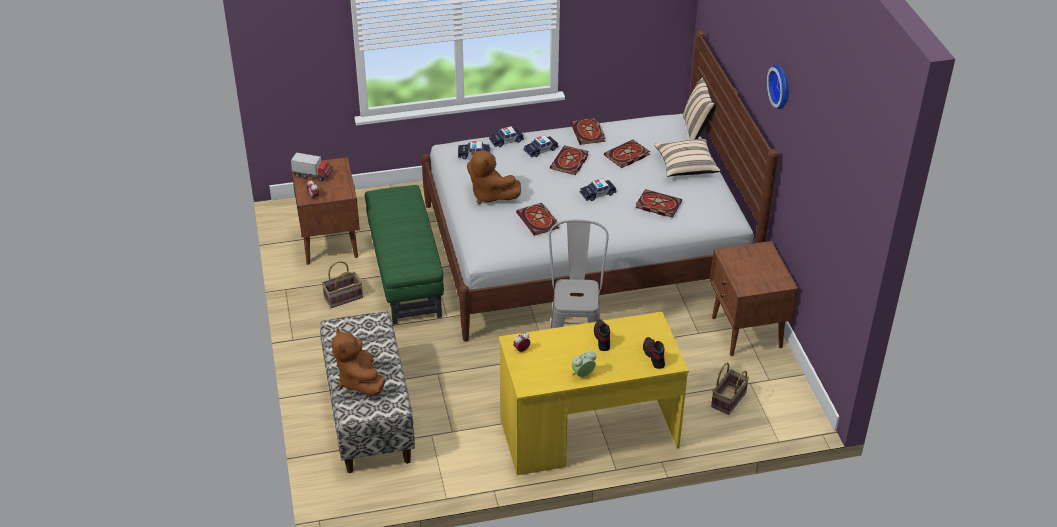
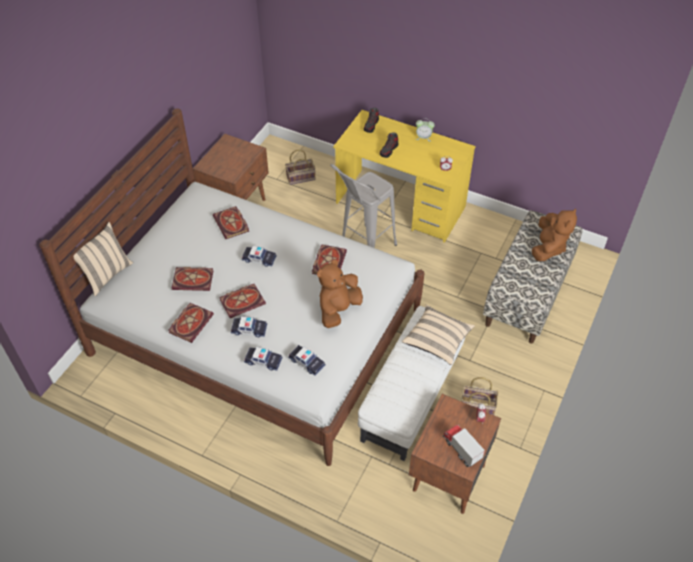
camera: 140 degrees left, 10 degrees up
green ottoman [365,185,444,325] -> white ottoman [358,306,465,461]
brown plush toy [467,150,521,204] -> brown plush toy turned 135 degrees counterclockwise [317,259,363,328]
beige pillow [654,139,720,177] -> beige pillow moved to [402,305,475,365]
wall clock [767,65,789,109] -> none

